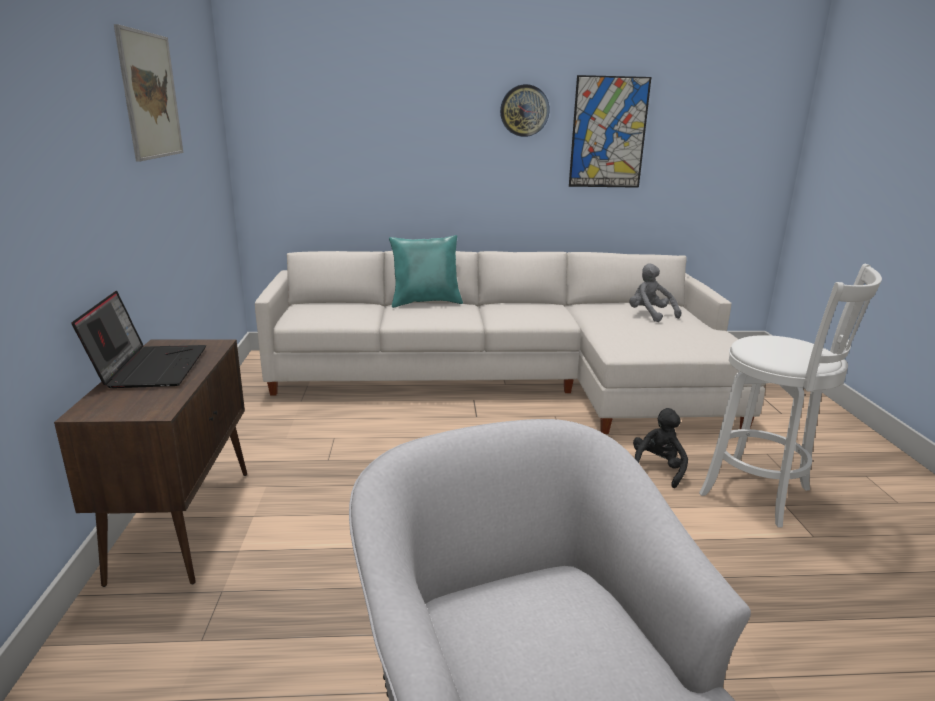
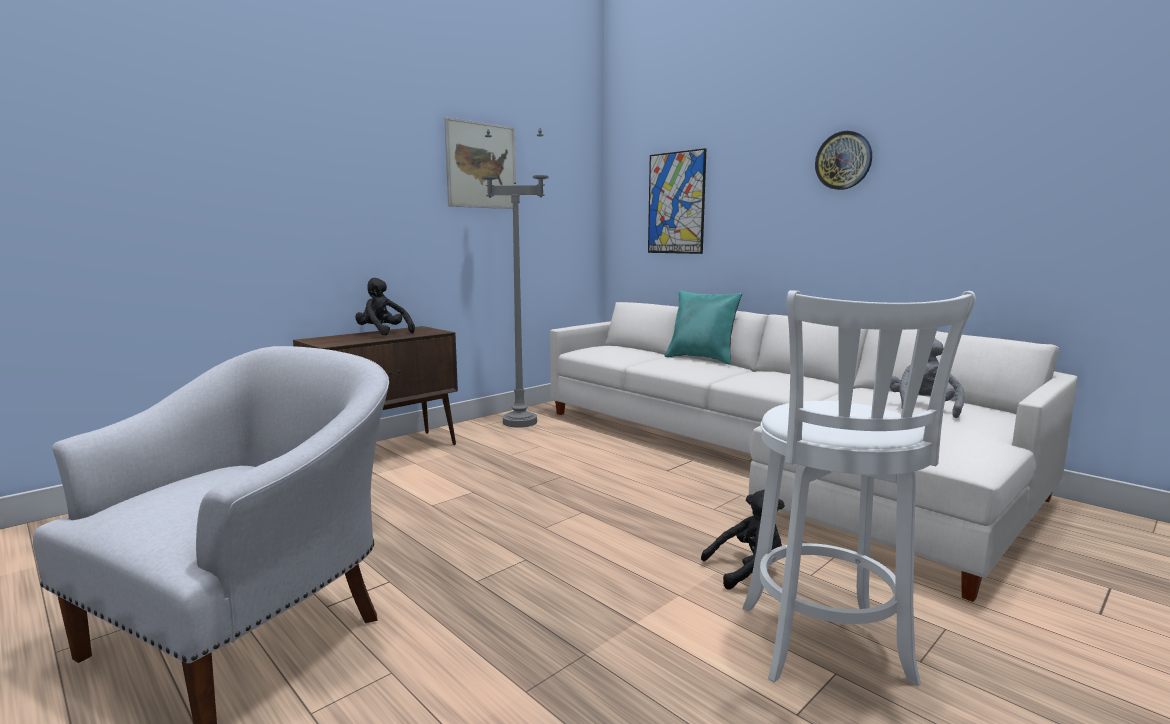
camera: 50 degrees right, 10 degrees down
laptop [72,291,206,388] -> black plush toy [355,278,415,336]
picture [569,75,651,188] -> picture moved to [648,148,706,254]
none -> grey floor lamp [482,129,549,428]

